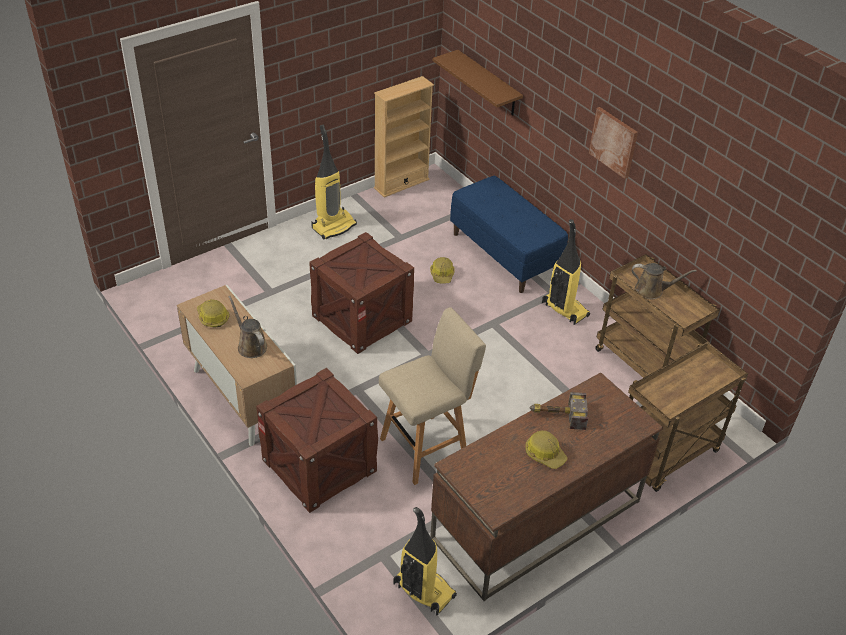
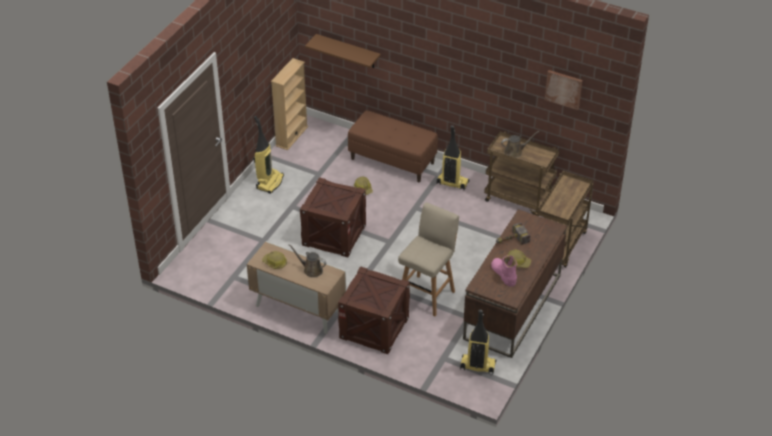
camera: 25 degrees left, 0 degrees up
blue bench [450,176,568,293] -> brown bench [348,110,438,182]
picture [589,107,638,179] -> picture moved to [545,70,582,110]
none -> pink boot [491,255,517,286]

